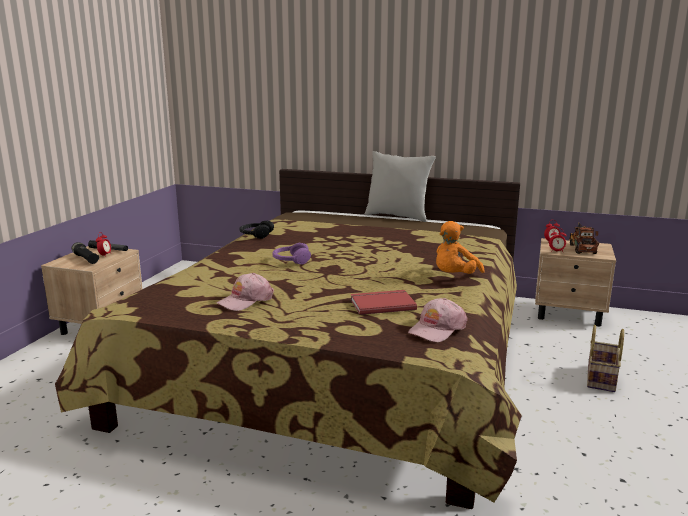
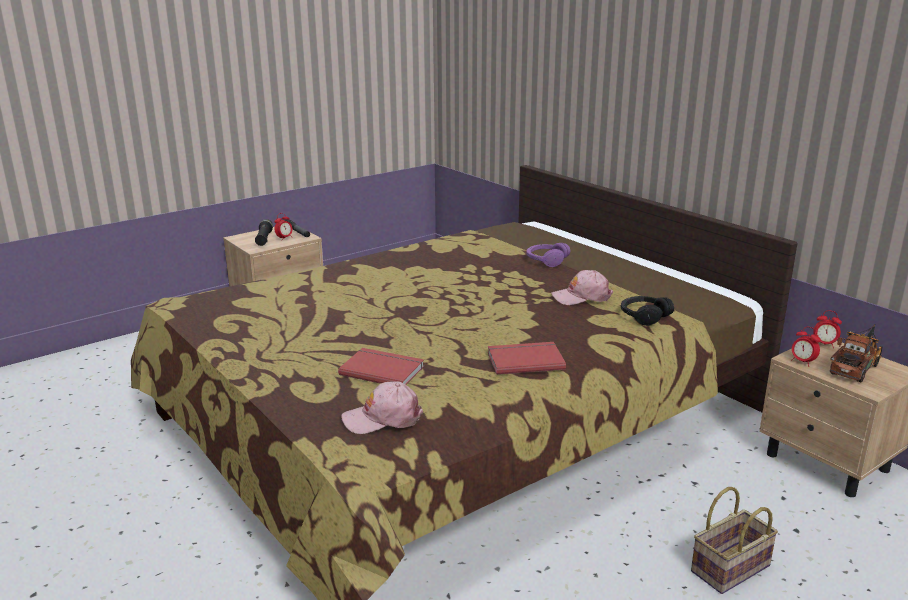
camera: 35 degrees right, 5 degrees up
pink cap [217,273,274,311] -> pink cap moved to [551,270,613,305]
black headphones [239,221,274,239] -> black headphones moved to [621,296,674,326]
purple headphones [272,243,311,264] -> purple headphones moved to [526,243,570,267]
grey pillow [364,151,436,222] -> none
orange plush toy [436,221,484,274] -> red book [488,342,566,375]

